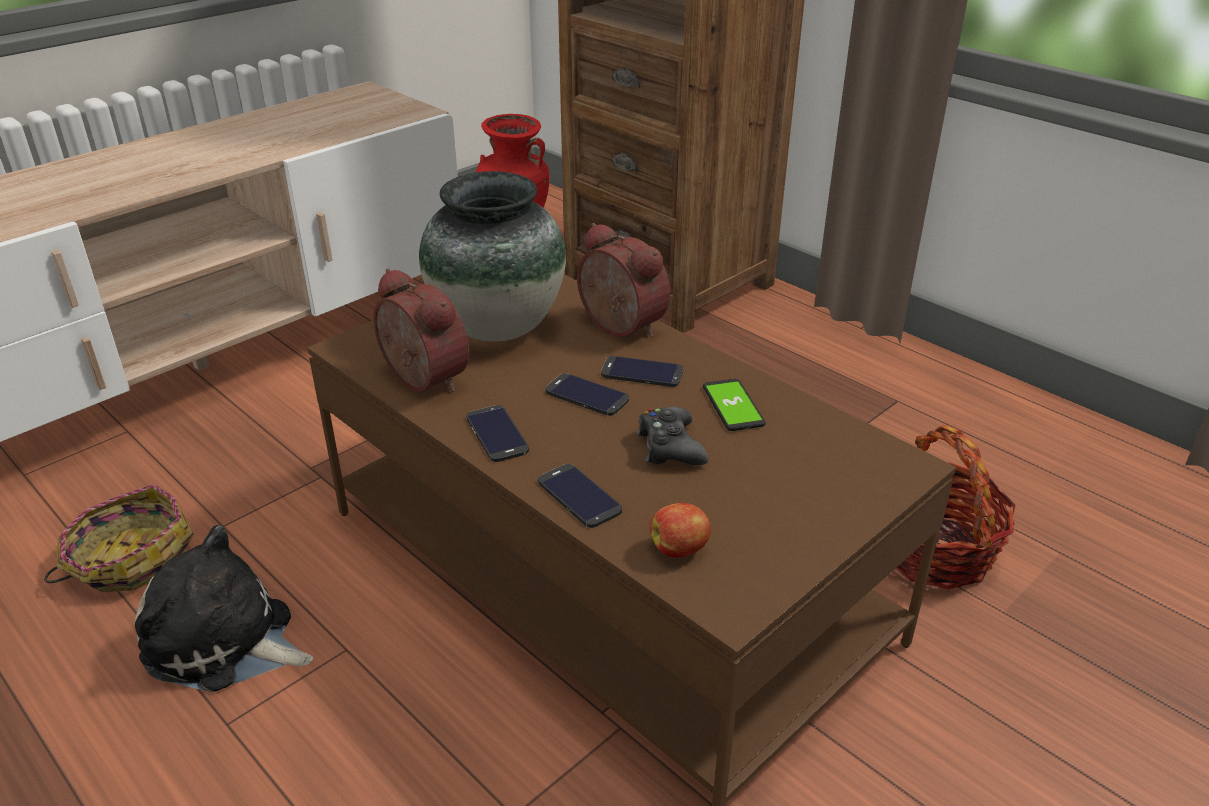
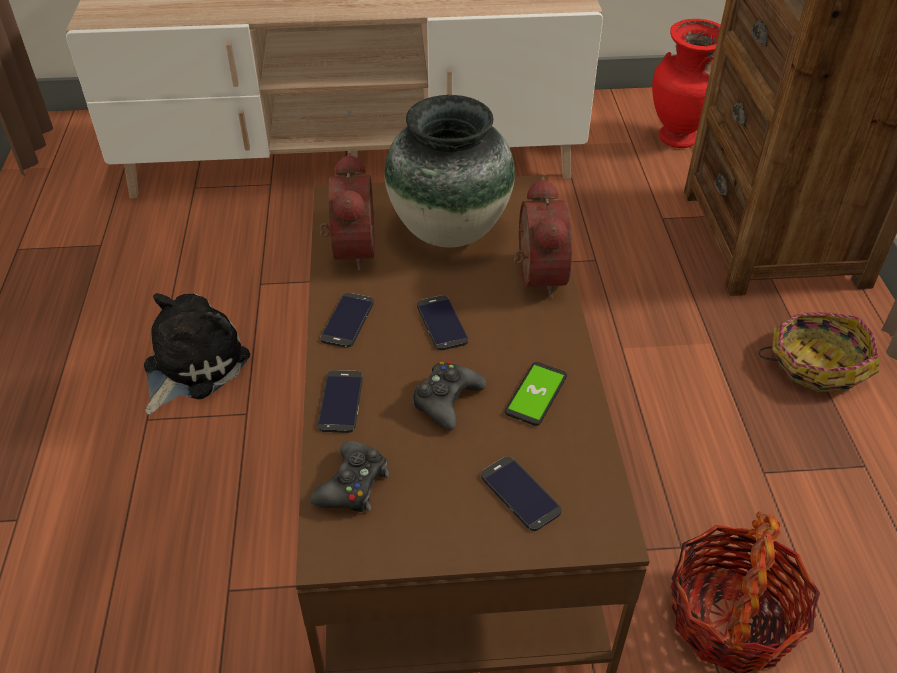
camera: 40 degrees right, 10 degrees up
basket [44,484,194,592] -> basket moved to [758,312,879,392]
plush toy [134,525,313,692] -> plush toy turned 60 degrees clockwise [144,293,250,415]
phone [601,356,683,387] -> phone moved to [481,456,562,531]
apple [650,503,711,557] -> black game controller [310,441,390,512]

